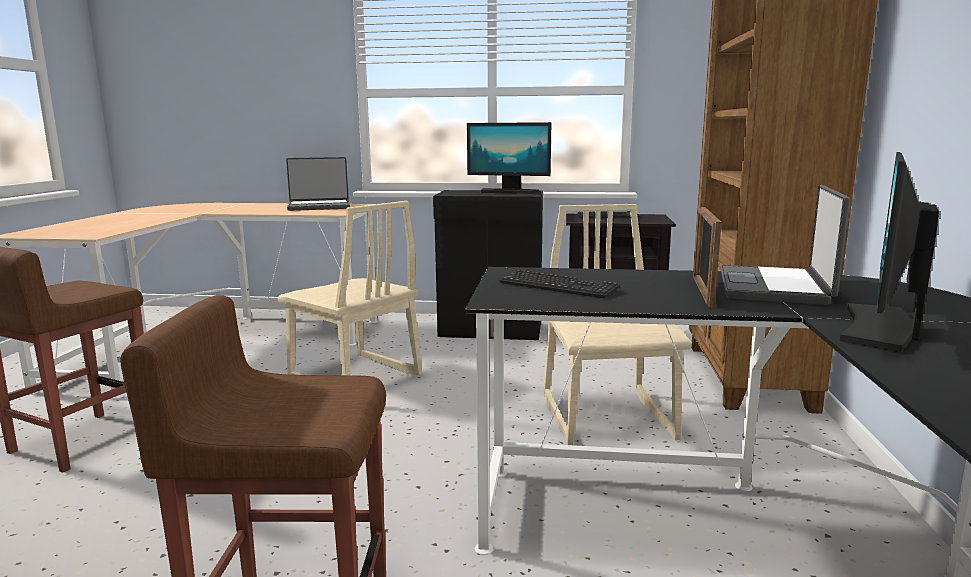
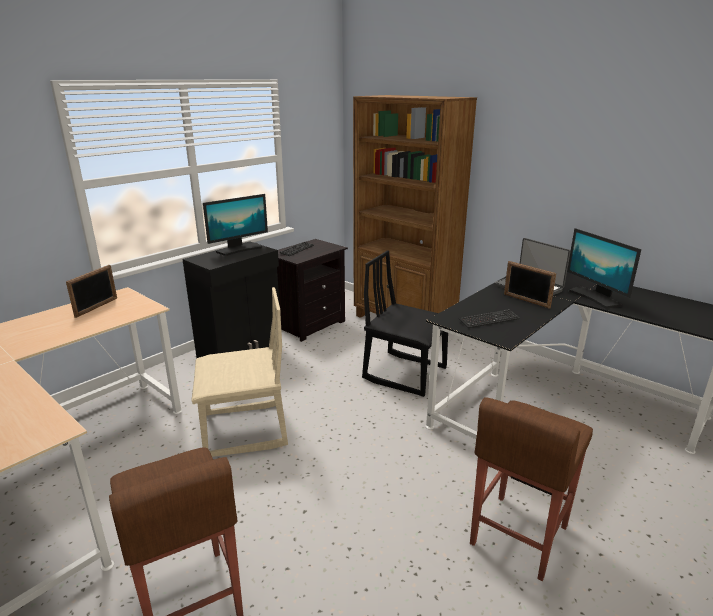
camera: 55 degrees left, 10 degrees up
laptop [286,157,350,211] -> picture frame [66,265,117,318]
beige chair [543,204,692,445] -> black chair [362,251,448,397]

